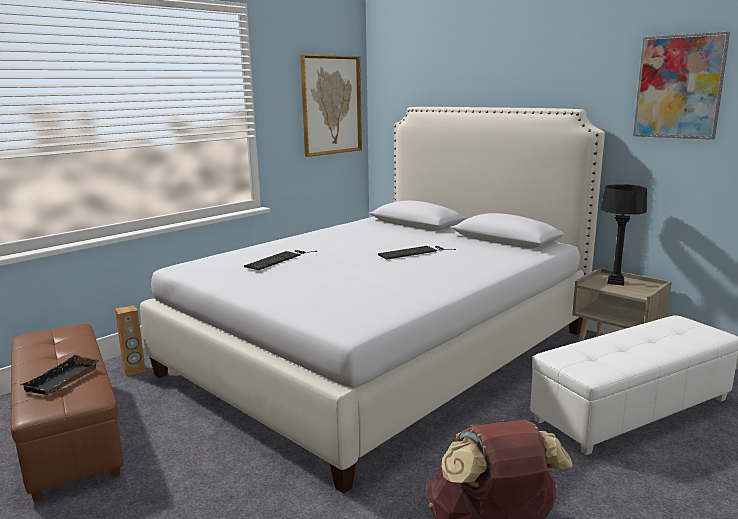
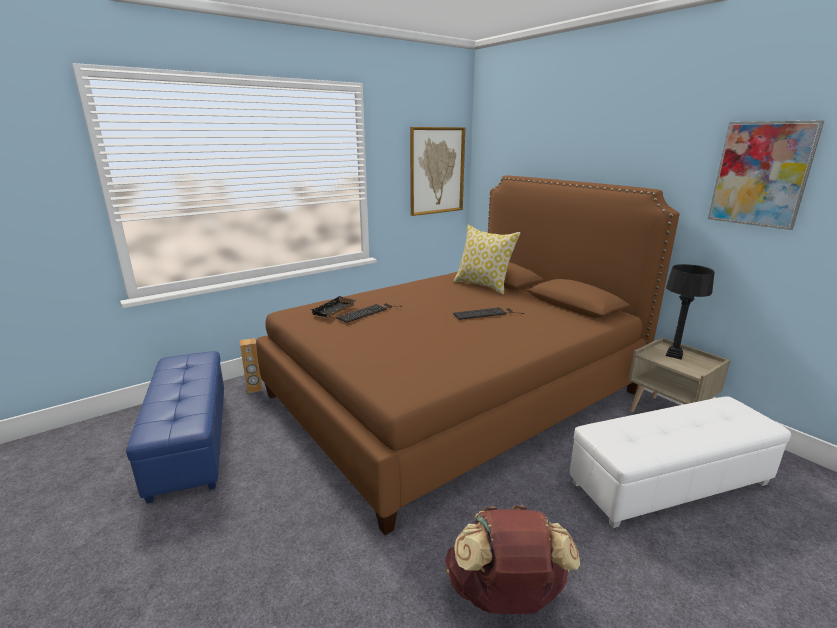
camera: 10 degrees right, 5 degrees up
brown ottoman [11,323,123,501] -> blue ottoman [126,351,224,503]
black tray [20,355,100,395] -> black tray moved to [310,296,356,317]
white bed [140,107,605,494] -> brown bed [256,176,680,535]
none -> pillow [454,225,520,295]

